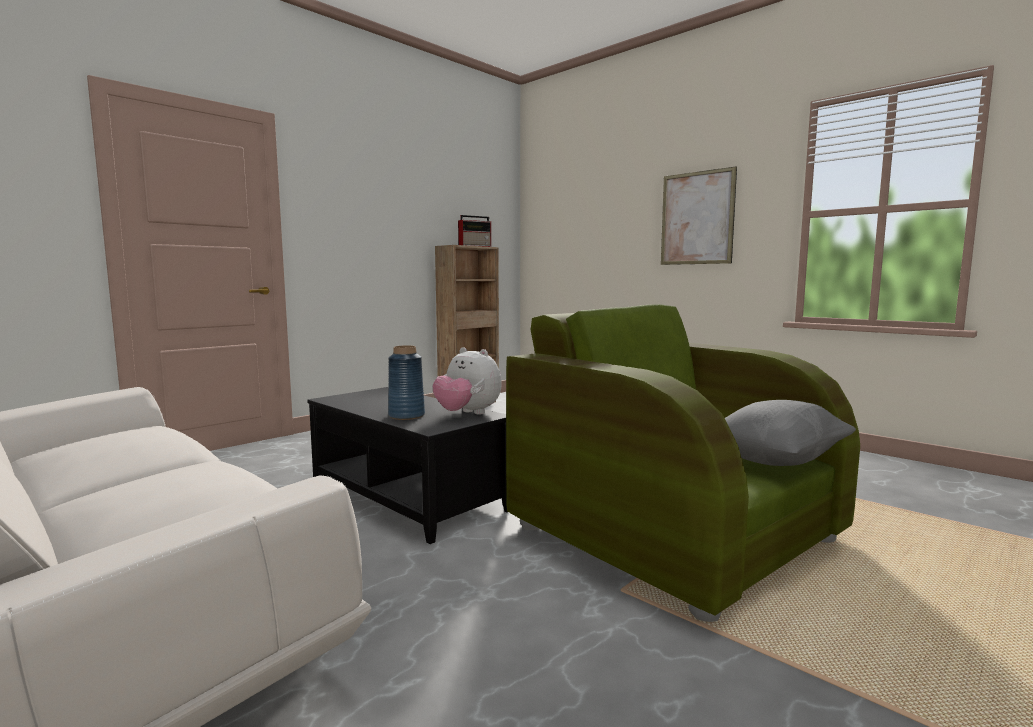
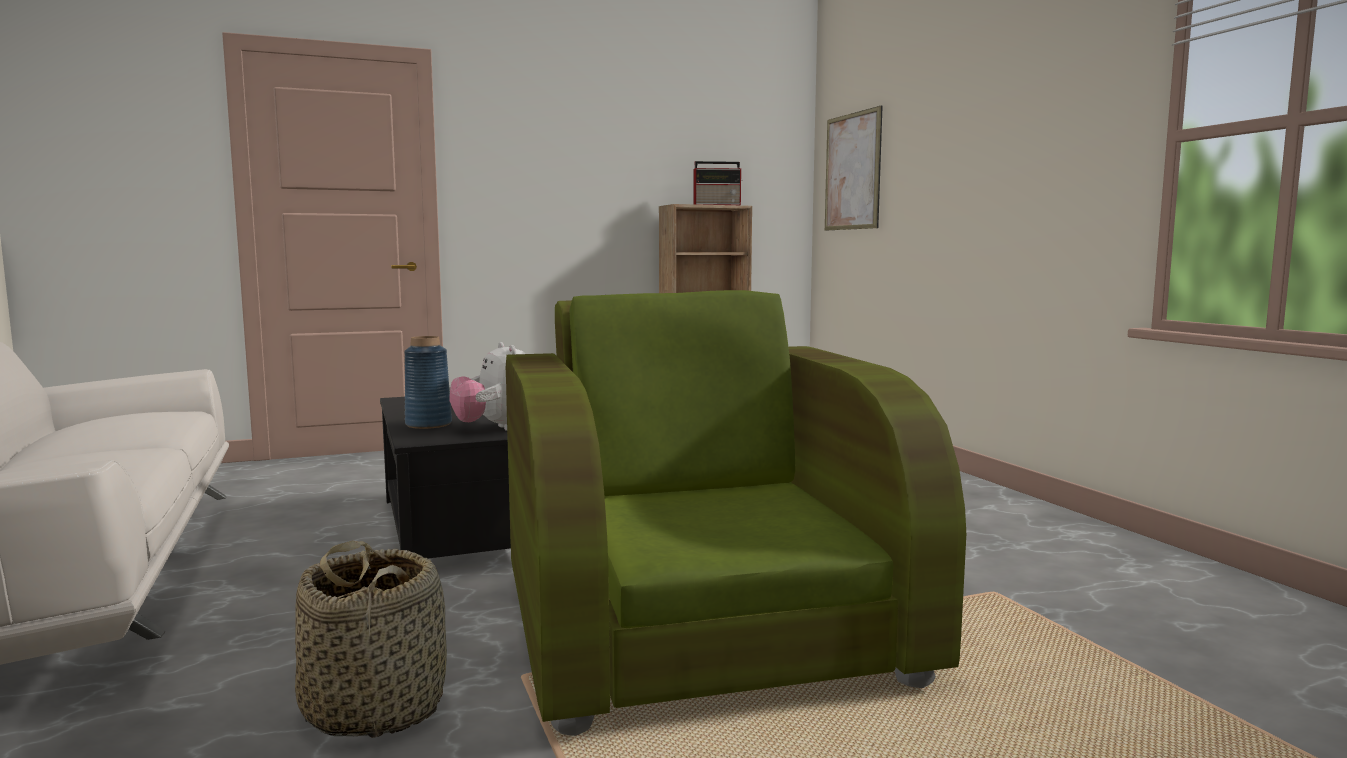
camera: 25 degrees right, 0 degrees up
picture [661,166,737,265] -> picture moved to [825,105,883,231]
grey pillow [725,400,856,466] -> none
none -> basket [295,540,447,738]

